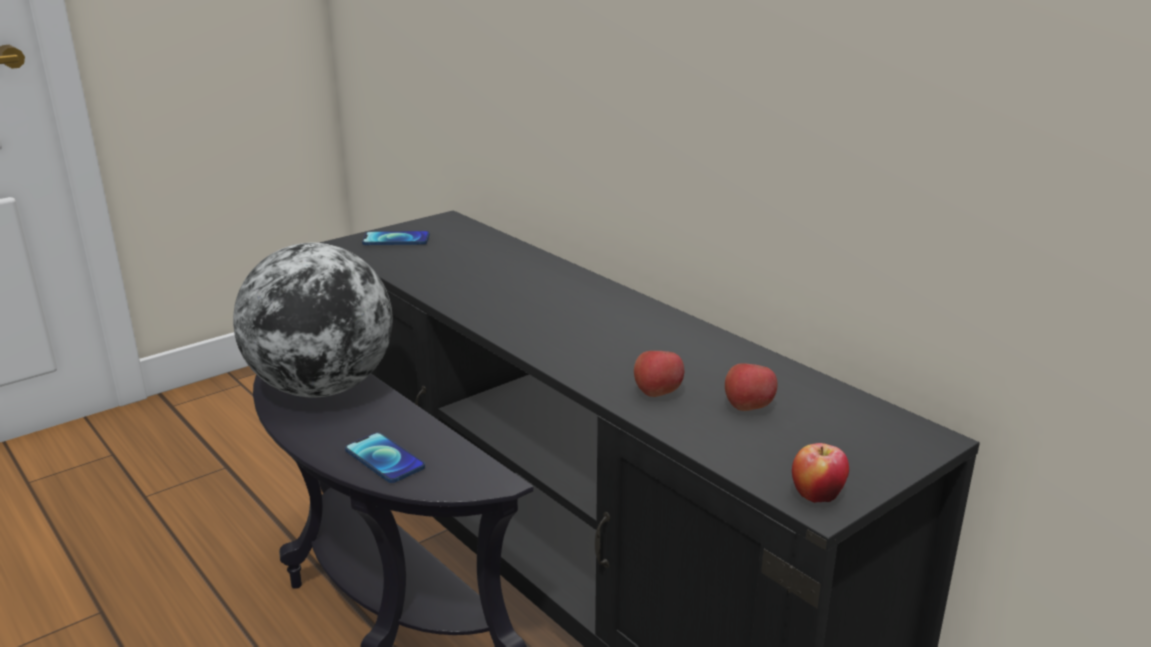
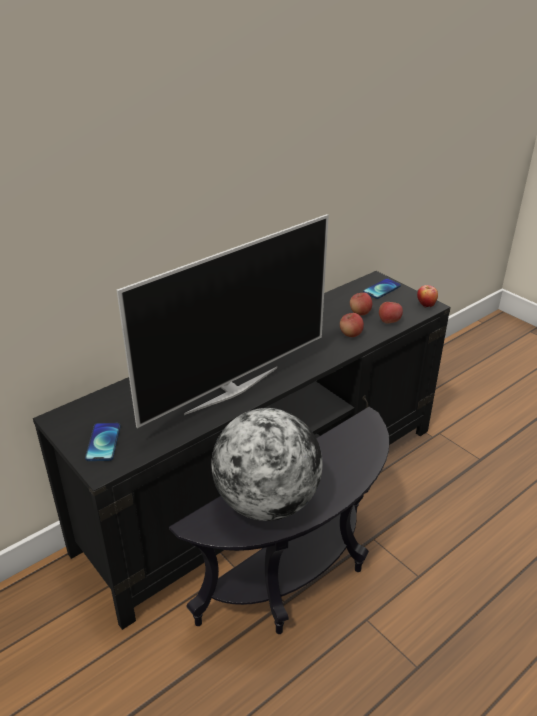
camera: 90 degrees left, 10 degrees up
phone [345,433,425,483] -> phone moved to [363,278,401,299]
none -> television [117,214,329,428]
none -> apple [379,302,403,324]

